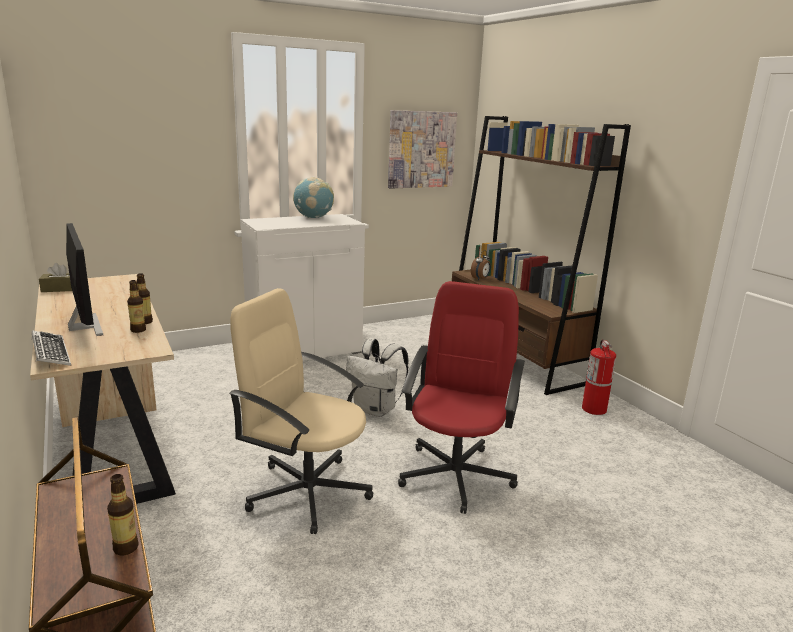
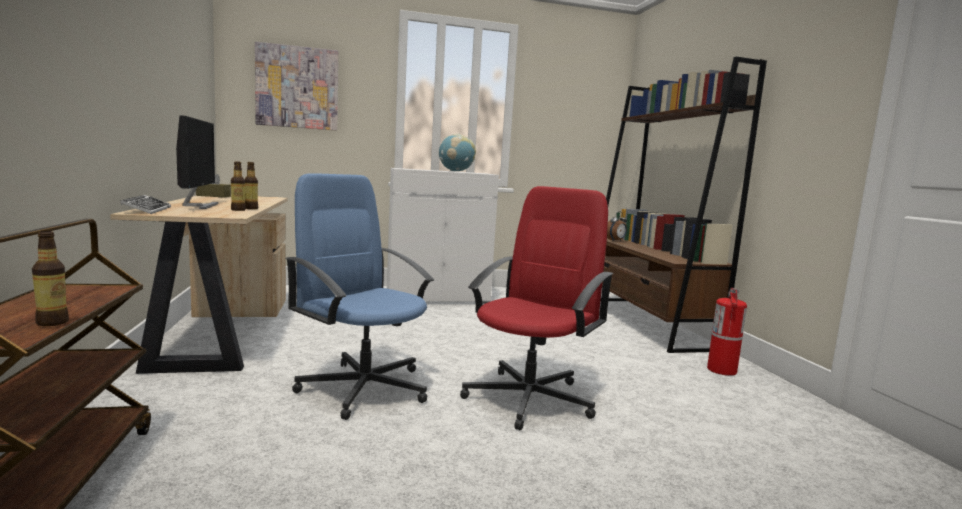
camera: 15 degrees right, 10 degrees down
beige office chair [229,288,374,534] -> blue office chair [285,173,434,420]
white backpack [346,338,409,417] -> none
picture [388,110,457,189] -> picture moved to [255,42,338,131]

